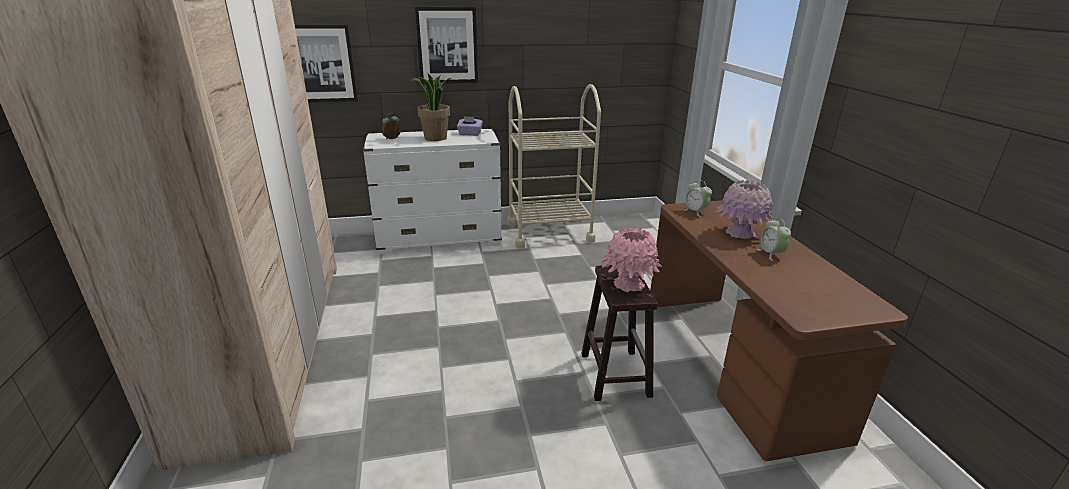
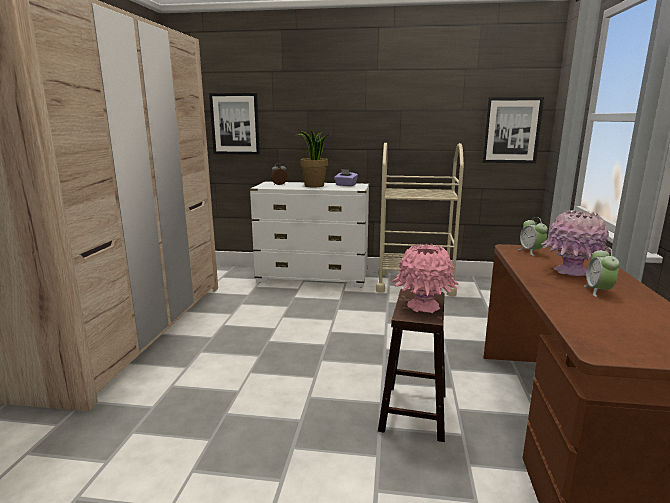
camera: 20 degrees right, 10 degrees down
picture [415,7,478,84] -> picture moved to [482,97,544,163]

